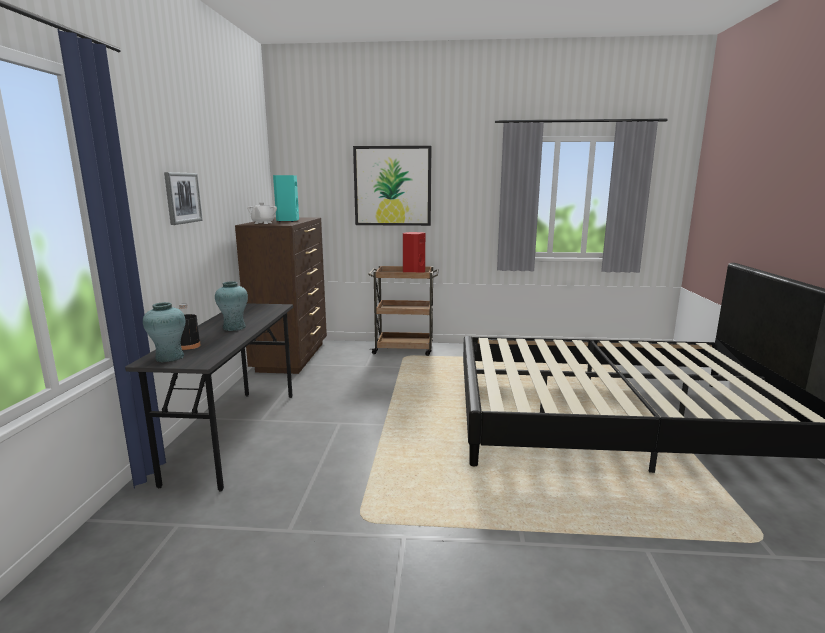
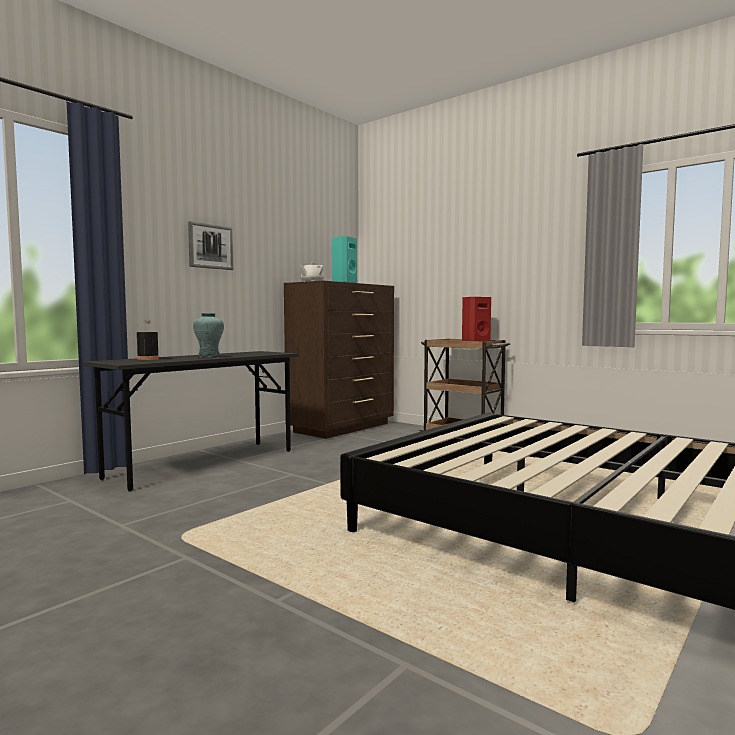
camera: 35 degrees right, 10 degrees down
turquoise vase [143,302,185,362] -> none
picture [353,146,431,226] -> none

